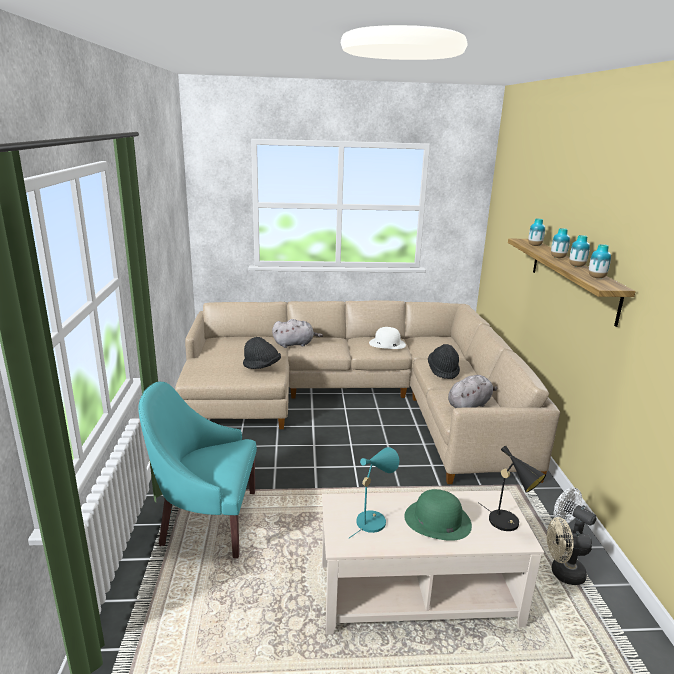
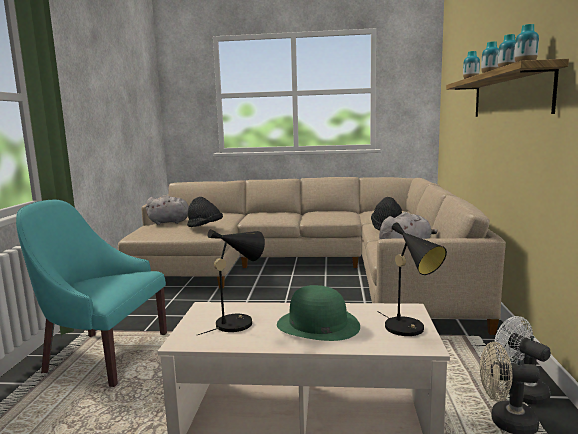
camera: 10 degrees right, 10 degrees down
grey plush toy [272,319,323,348] -> grey plush toy moved to [145,195,189,225]
turquoise table lamp [349,447,399,538] -> black table lamp [198,229,265,335]
white hat [369,327,406,349] -> none

